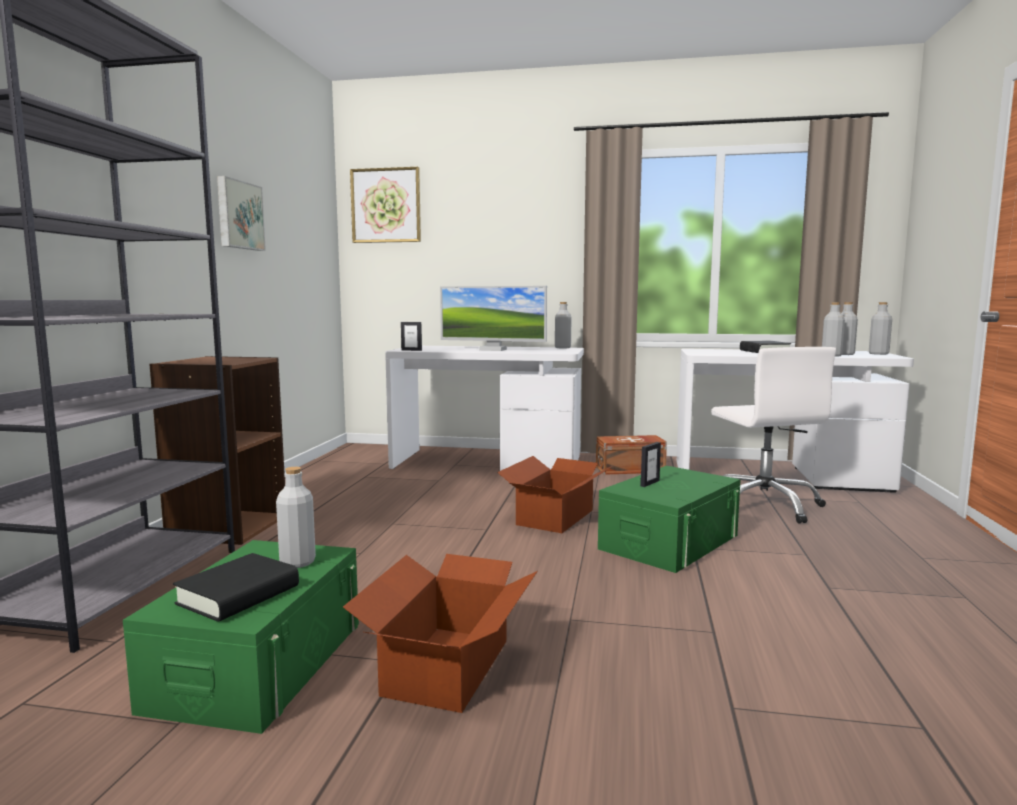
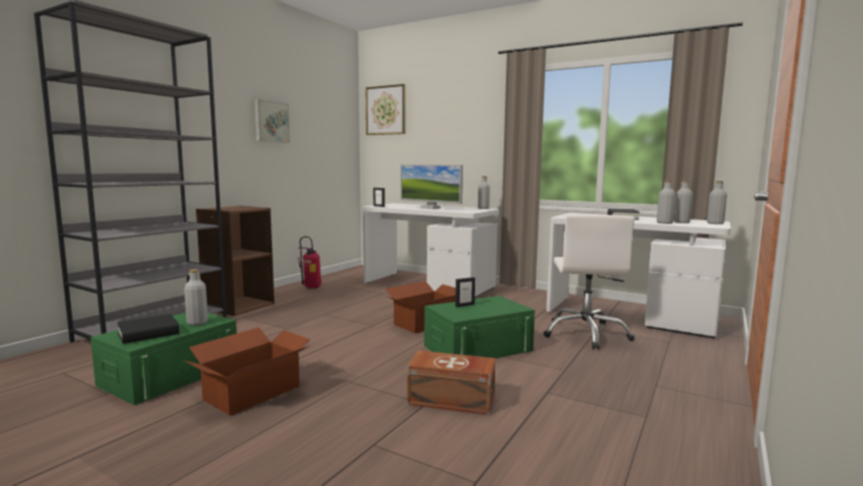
camera: 20 degrees right, 0 degrees up
brown storage box [596,435,667,475] -> brown storage box moved to [407,350,495,415]
none -> fire extinguisher [298,236,322,289]

